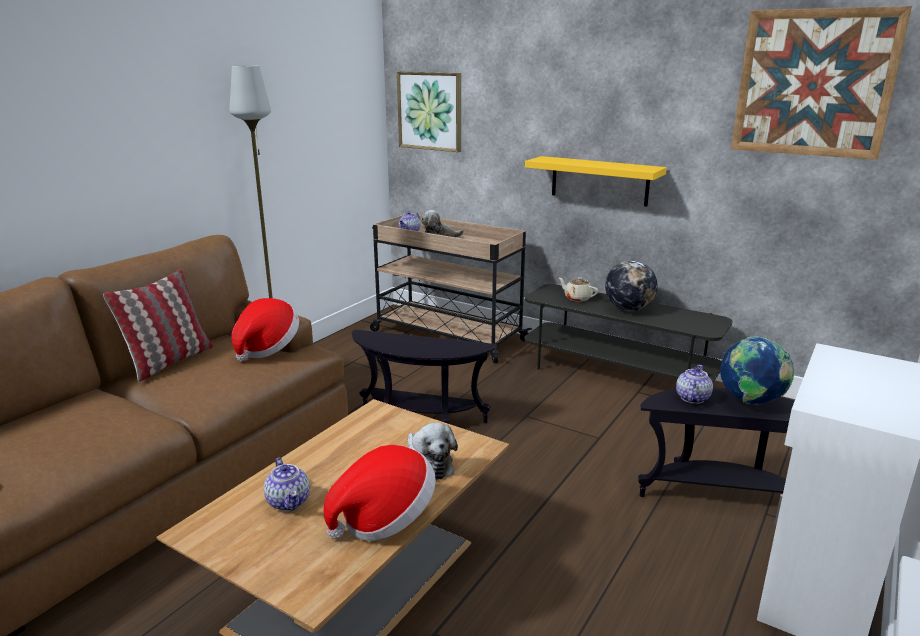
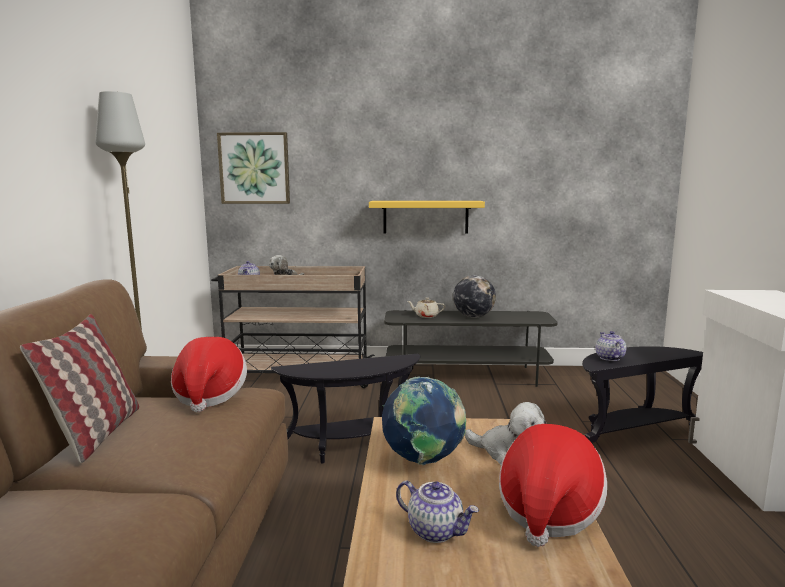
camera: 30 degrees left, 10 degrees down
globe [720,336,794,405] -> globe moved to [382,376,466,465]
picture [731,6,912,160] -> none

